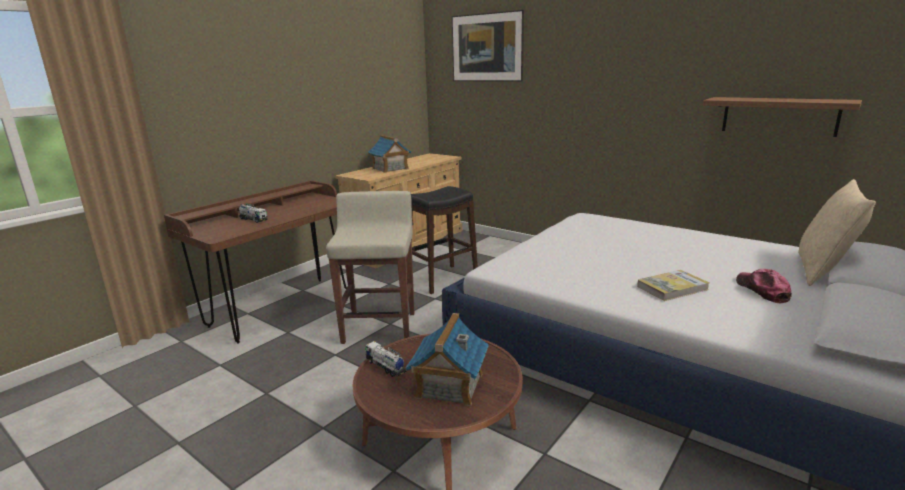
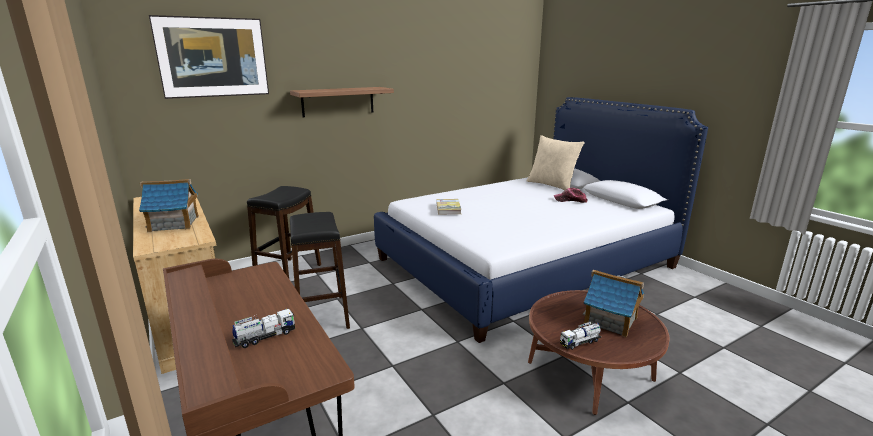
camera: 70 degrees left, 0 degrees up
beige stool [326,191,415,344] -> none
book [637,270,710,301] -> book moved to [436,199,461,215]
shelf [703,97,862,137] -> shelf moved to [290,87,394,117]
none -> black stool [247,186,321,278]

